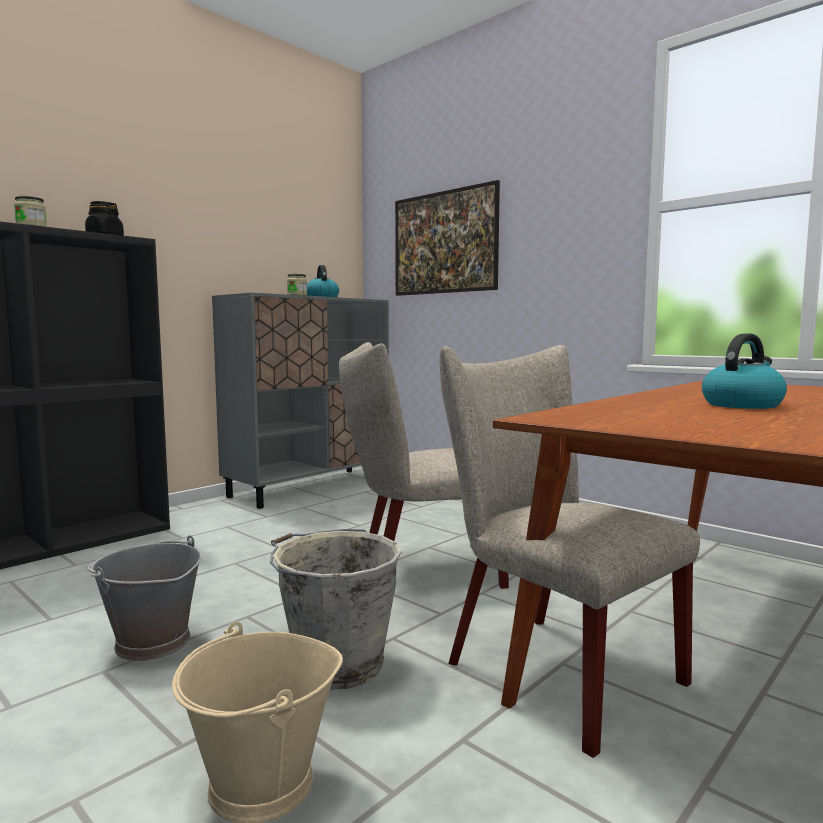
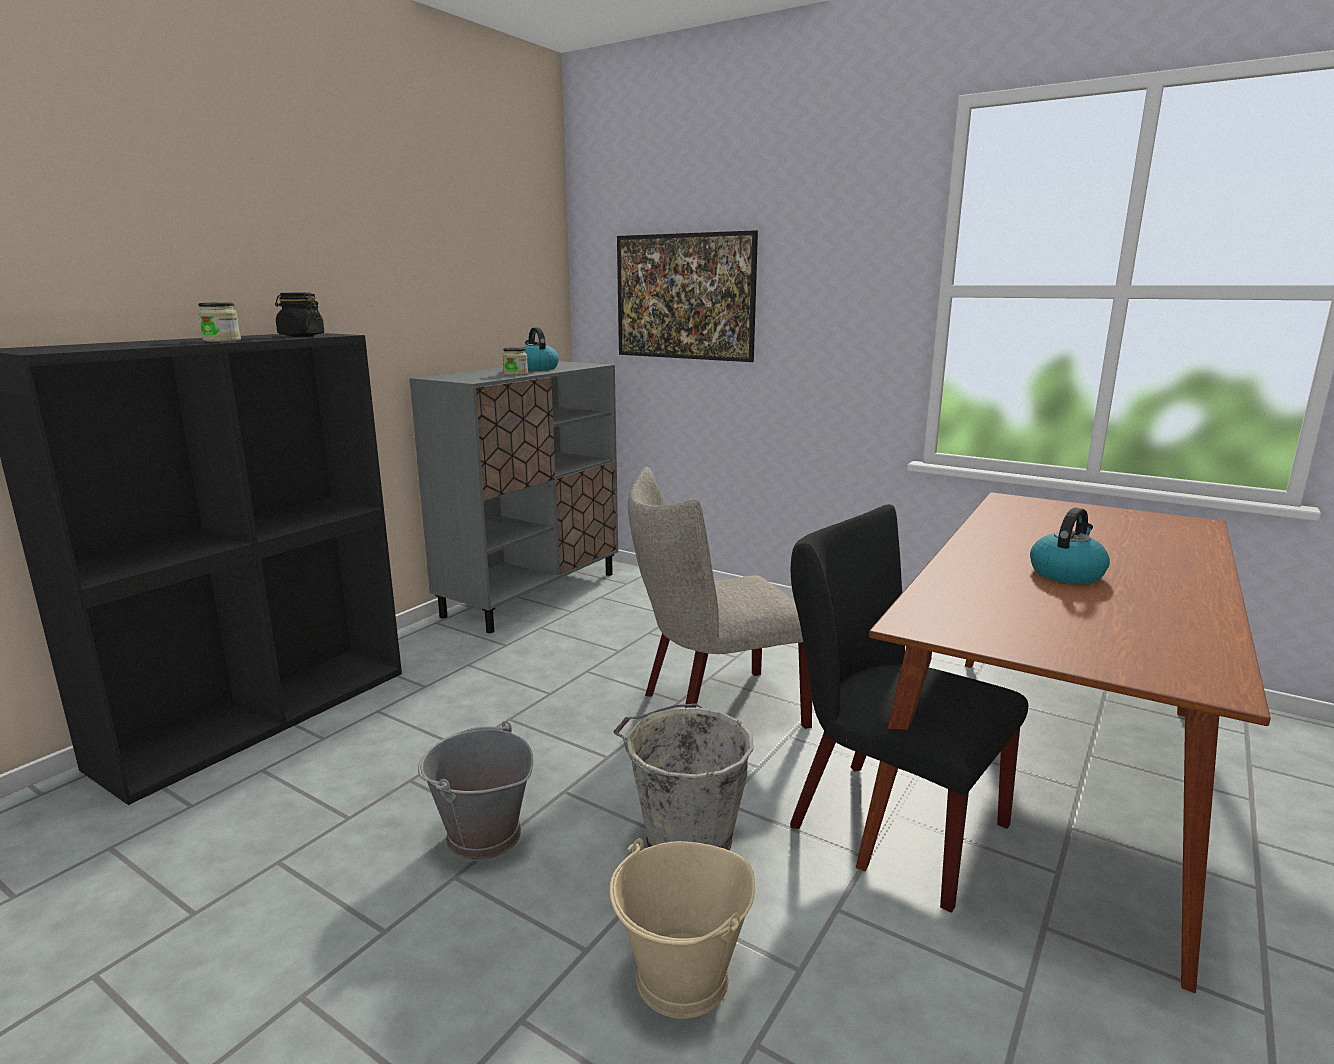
camera: 10 degrees left, 10 degrees up
beige chair [439,345,700,758] -> black chair [790,504,1028,912]

